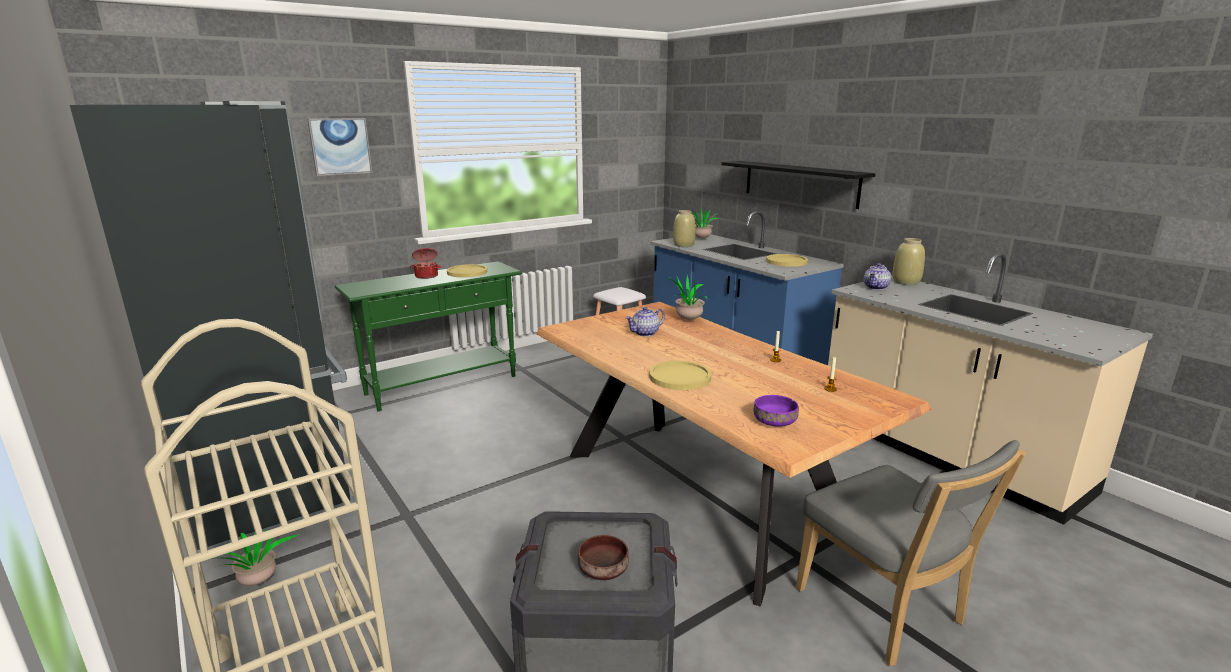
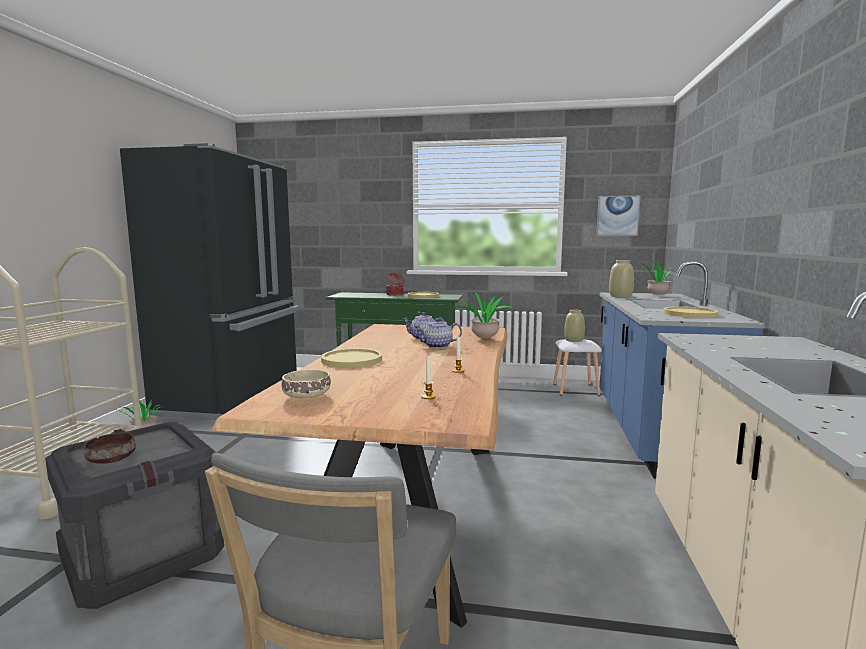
camera: 45 degrees right, 10 degrees down
picture [307,118,372,176] -> picture moved to [596,195,641,236]
black shelf [721,161,876,209] -> none
purple bowl [753,395,799,427] -> beige bowl [282,370,331,399]
teapot [864,263,891,290] -> teapot moved to [414,318,462,348]
beige vase [892,238,925,285] -> beige vase moved to [564,309,585,342]

